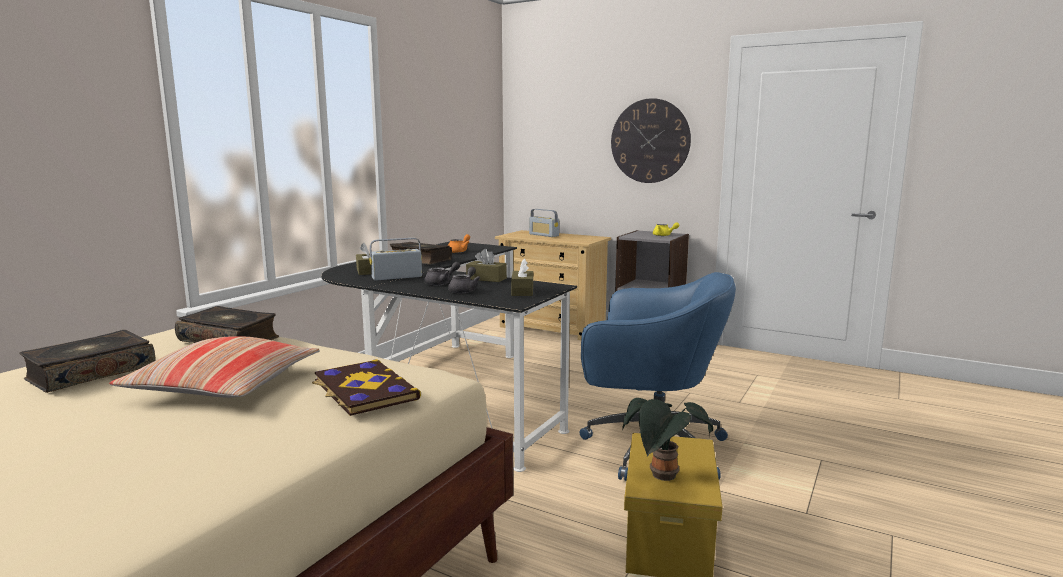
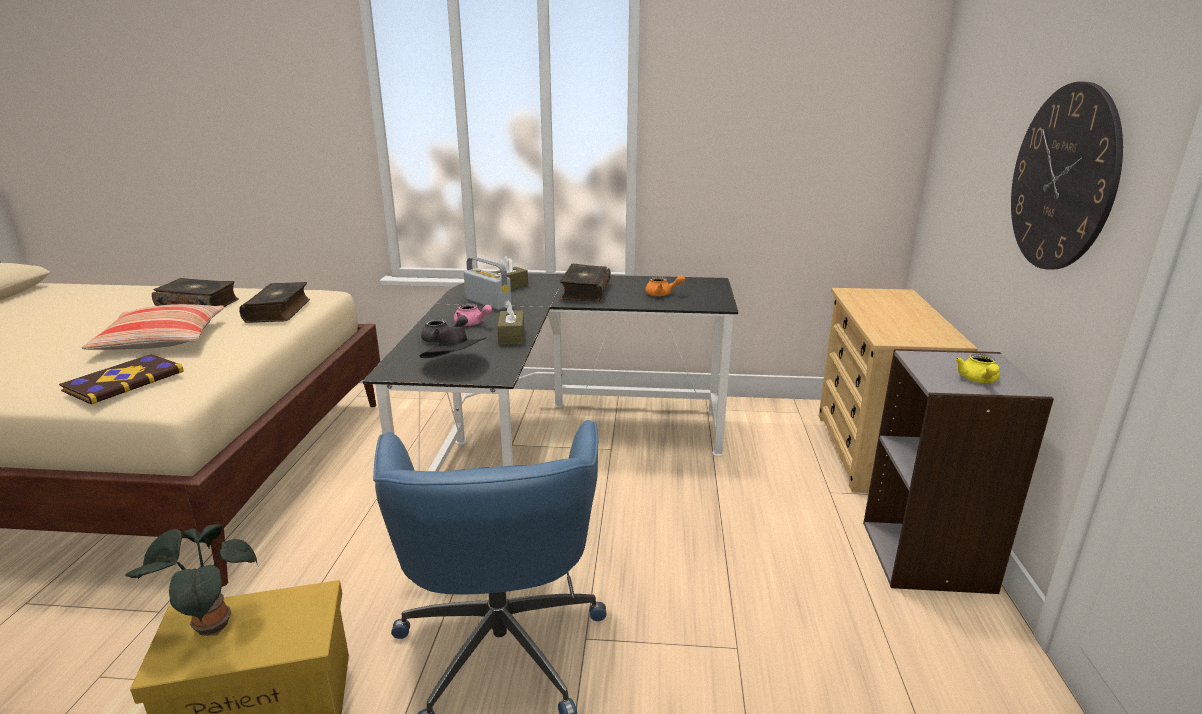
camera: 65 degrees right, 10 degrees up
grey teapot [424,262,460,286] -> pink teapot [454,303,492,326]
brown tissue box [511,259,533,296] -> black hat [419,327,486,358]
radio [529,209,559,237] -> none

